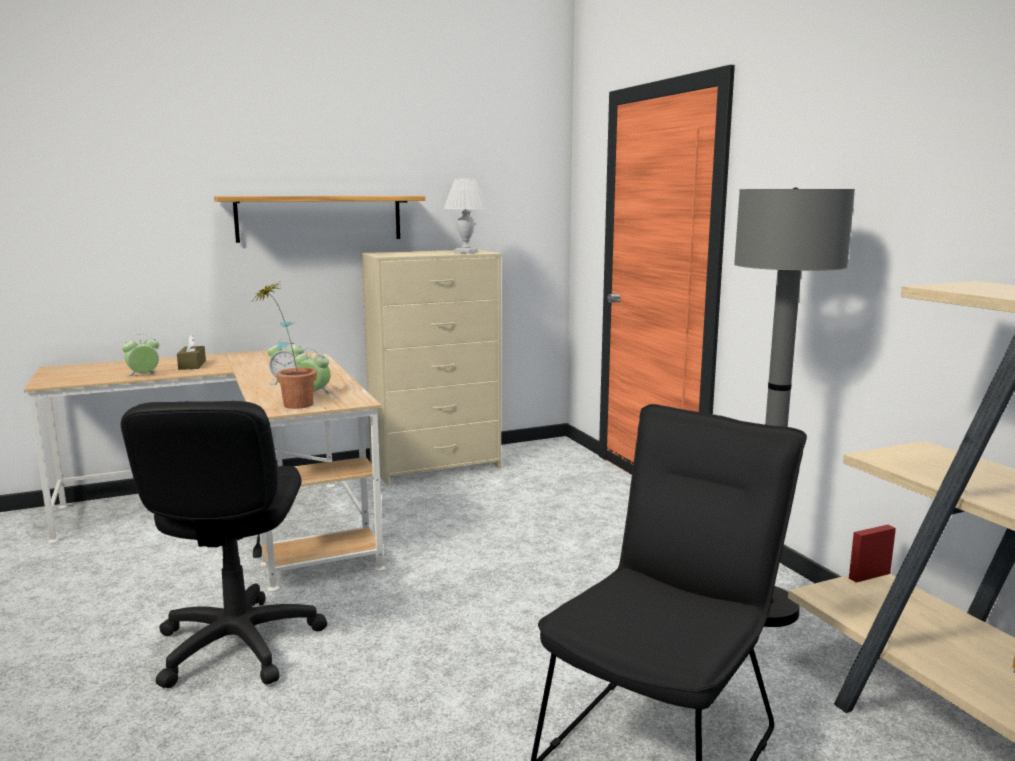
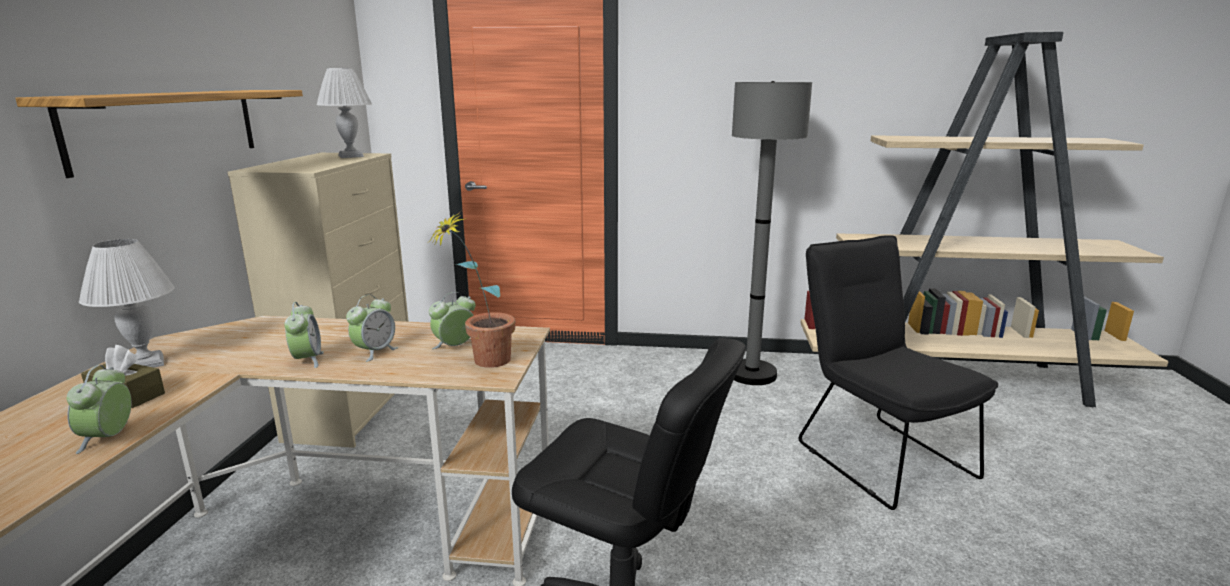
camera: 60 degrees left, 5 degrees up
none -> white table lamp [79,239,175,368]
none -> alarm clock [284,302,324,368]

